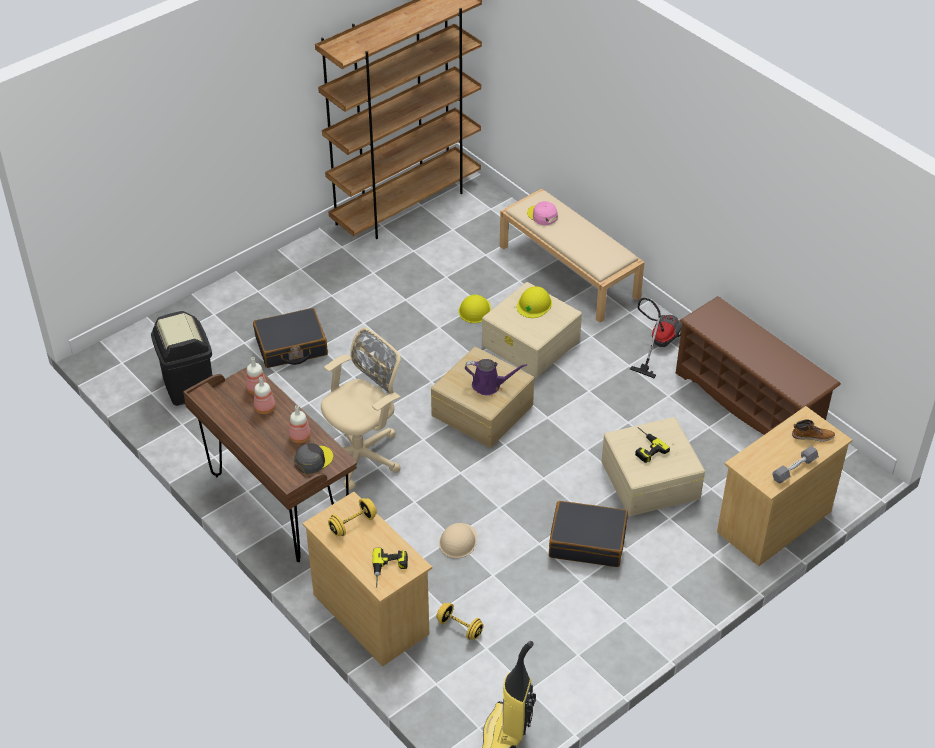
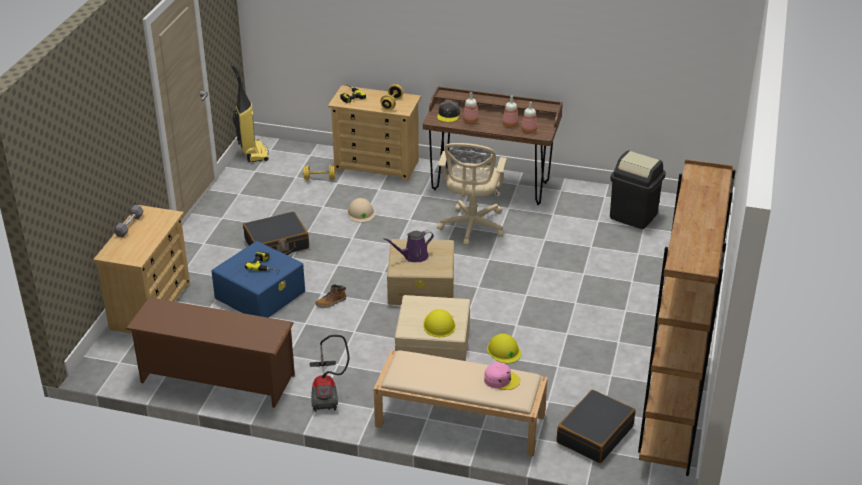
camera: 145 degrees right, 10 degrees down
black suitcase [253,308,328,368] -> black suitcase moved to [557,390,635,463]
beige storage box [602,417,705,516] -> blue storage box [211,241,305,318]
boot [792,420,835,441] -> boot moved to [315,284,346,308]

